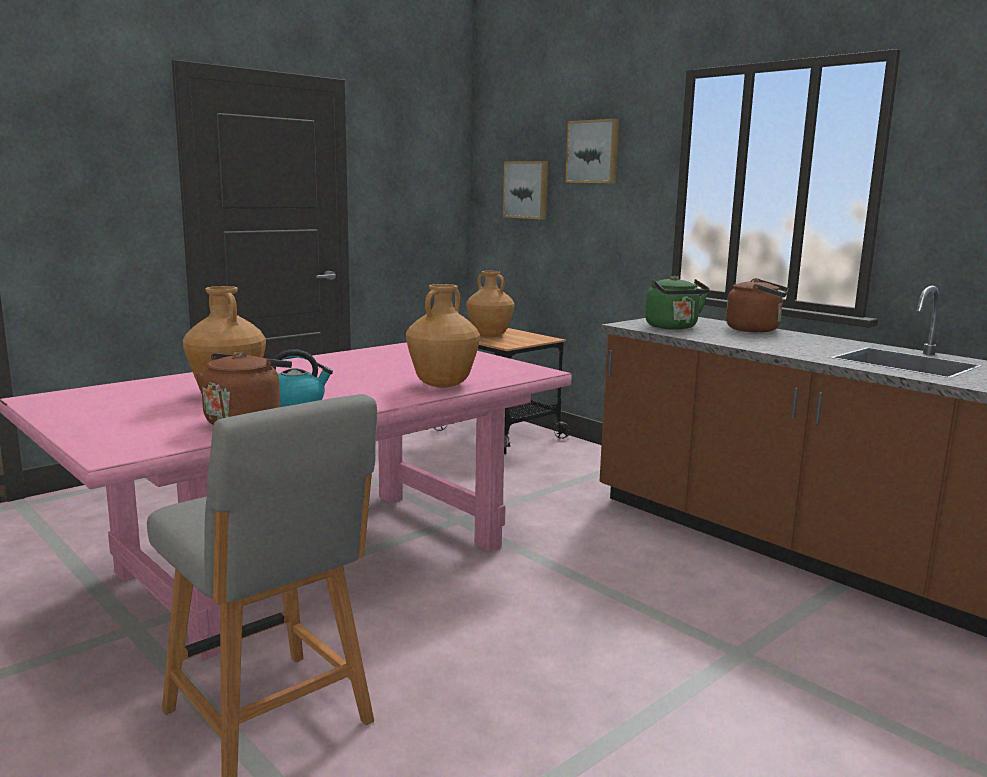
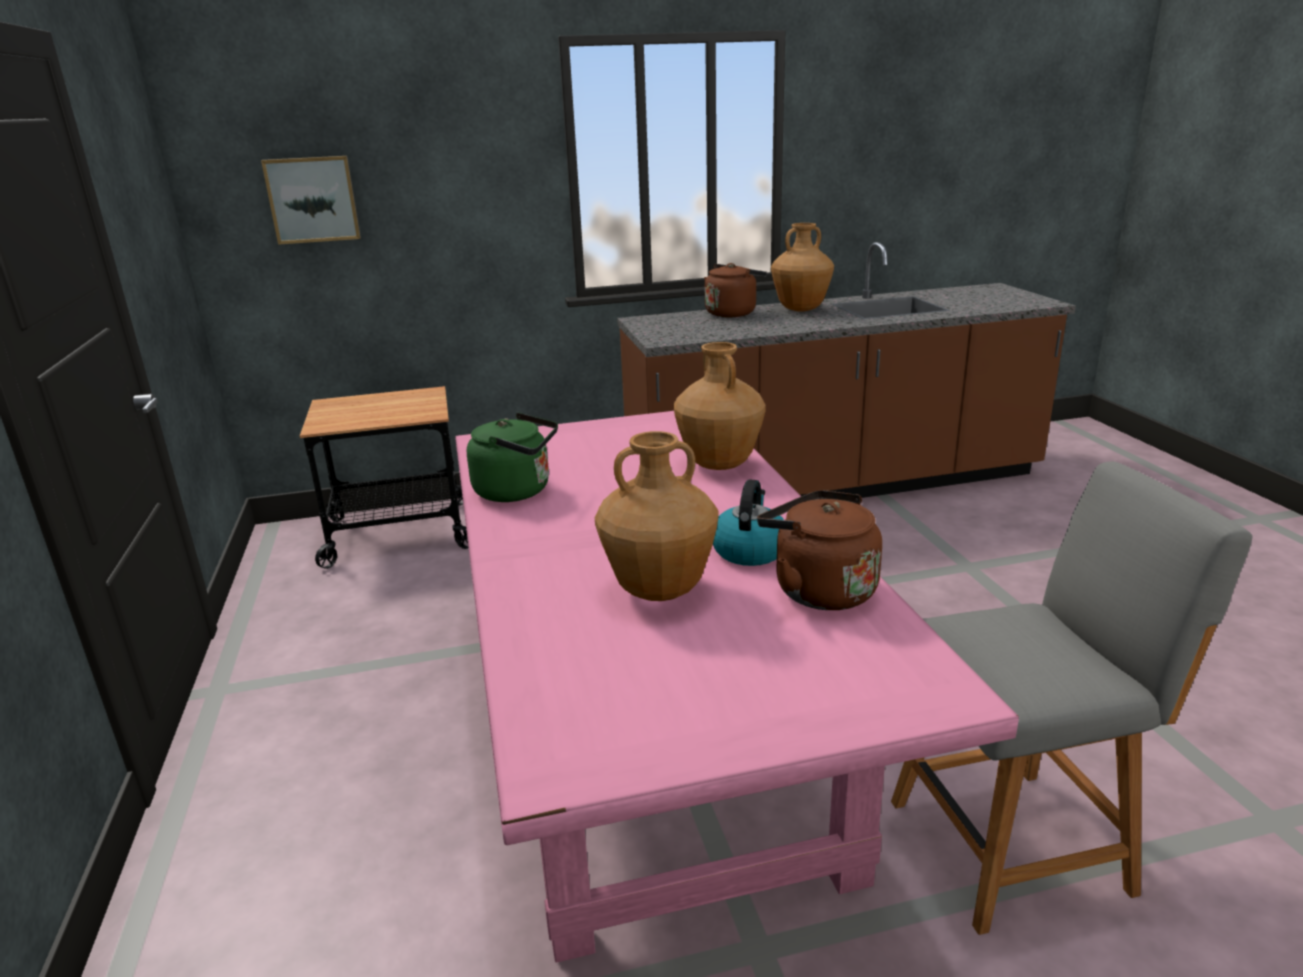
camera: 60 degrees left, 10 degrees up
brown vase [466,271,514,338] -> brown vase moved to [771,223,834,312]
picture [565,119,619,183] -> none
green kettle [645,276,710,330] -> green kettle moved to [467,413,558,502]

